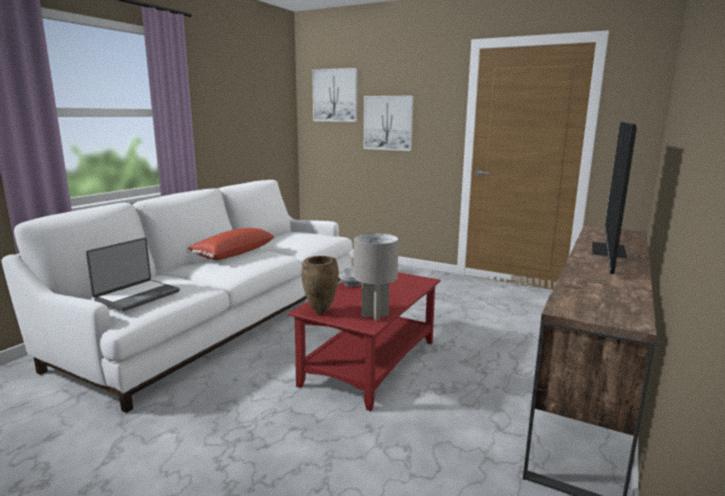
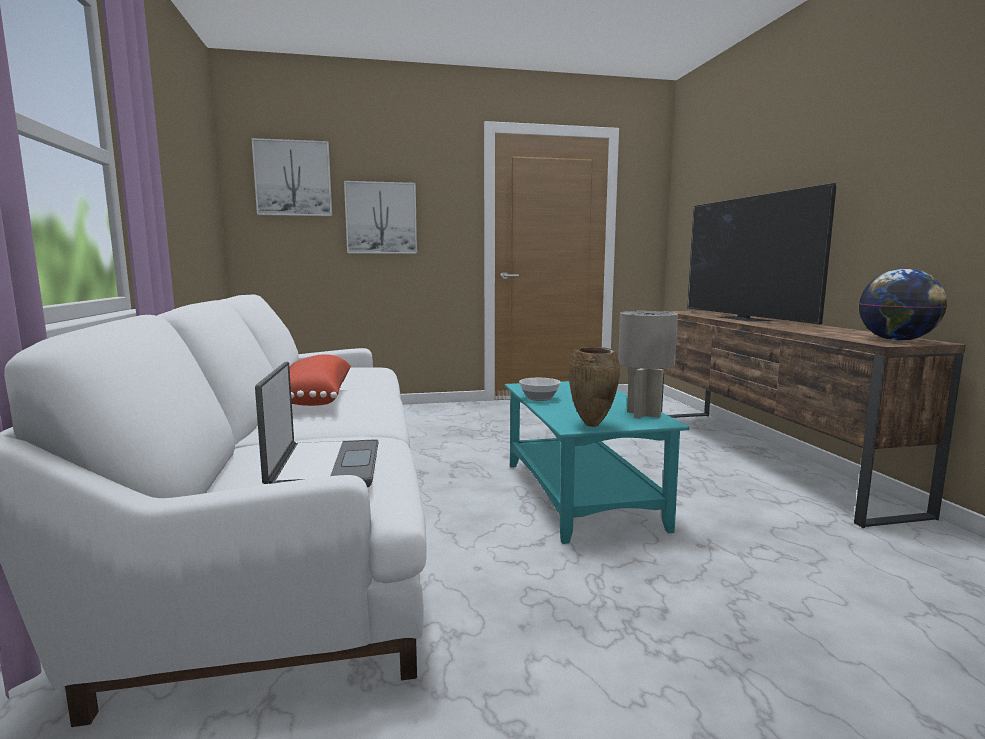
camera: 40 degrees left, 5 degrees down
red coffee table [288,272,440,411] -> turquoise coffee table [505,381,690,544]
none -> globe [859,269,947,341]

